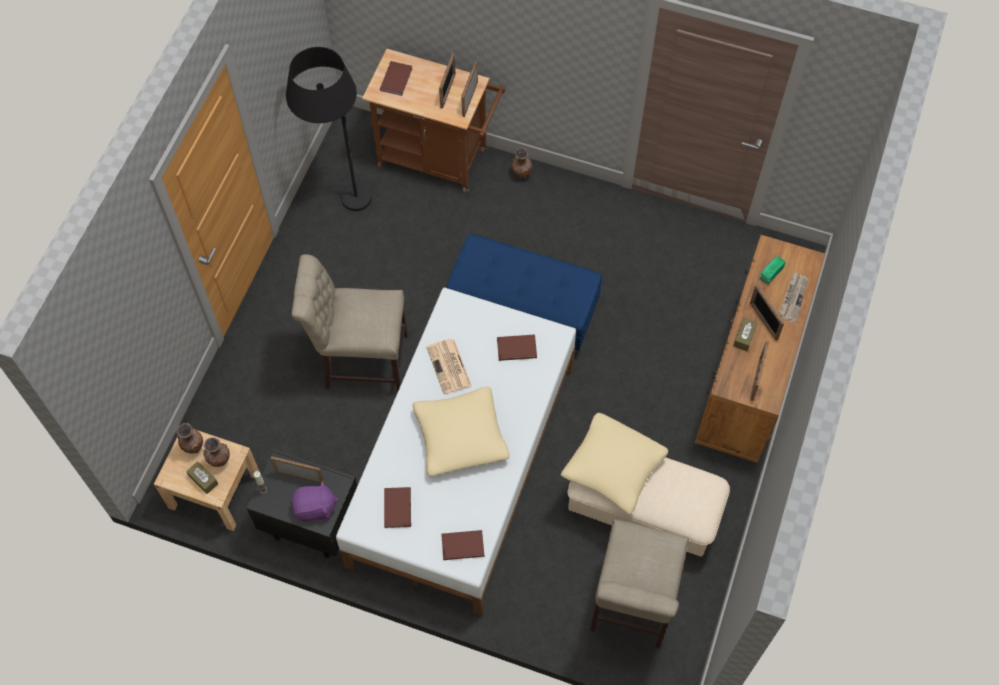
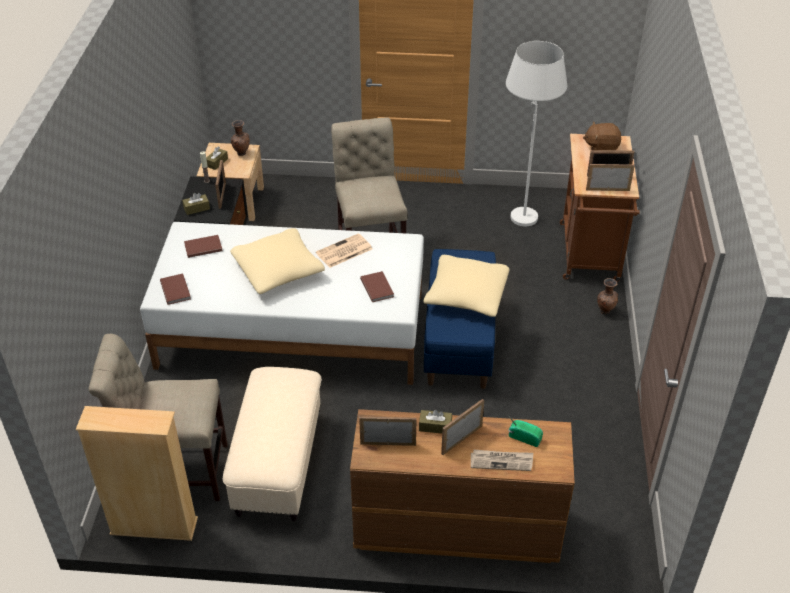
camera: 75 degrees right, 20 degrees down
brown vase [203,437,230,467] -> none
black floor lamp [286,47,372,211] -> white floor lamp [506,41,567,226]
purple plush toy [291,481,339,522] -> brown tissue box [182,193,210,215]
brown book [380,61,413,96] -> brown plush toy [583,121,621,150]
beige pillow [561,413,668,515] -> beige pillow moved to [423,255,510,317]
none -> beige bookcase [76,406,198,541]

